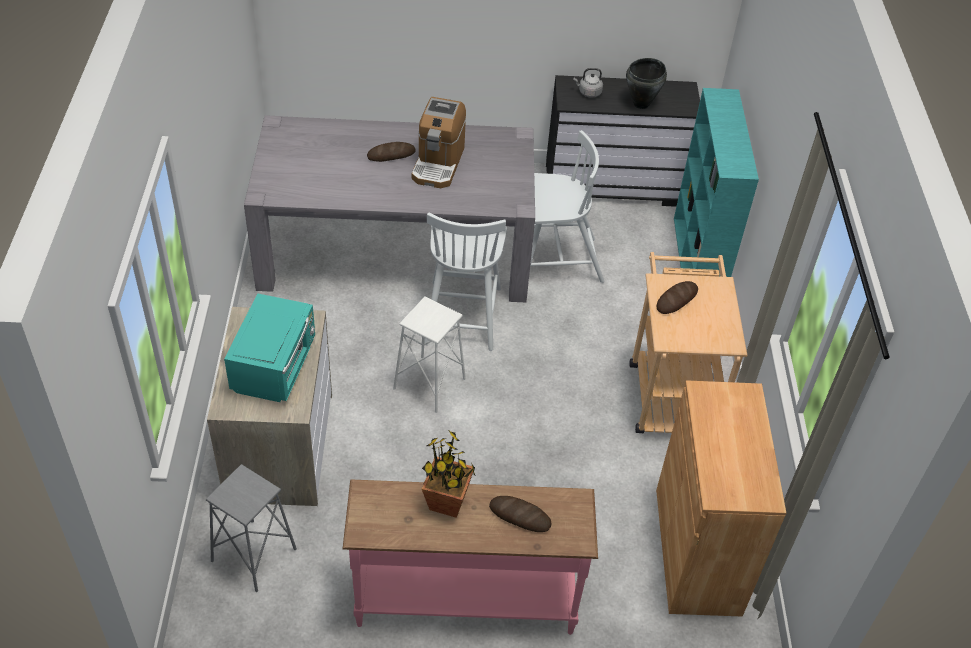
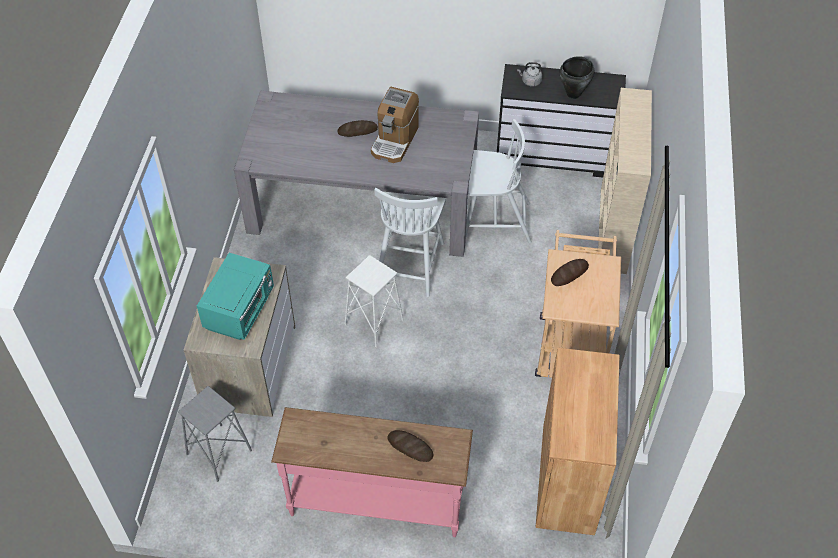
camera: 10 degrees right, 5 degrees up
potted plant [422,431,475,518] -> none
turquoise bookcase [674,88,759,277] -> beige bookcase [598,88,652,274]

